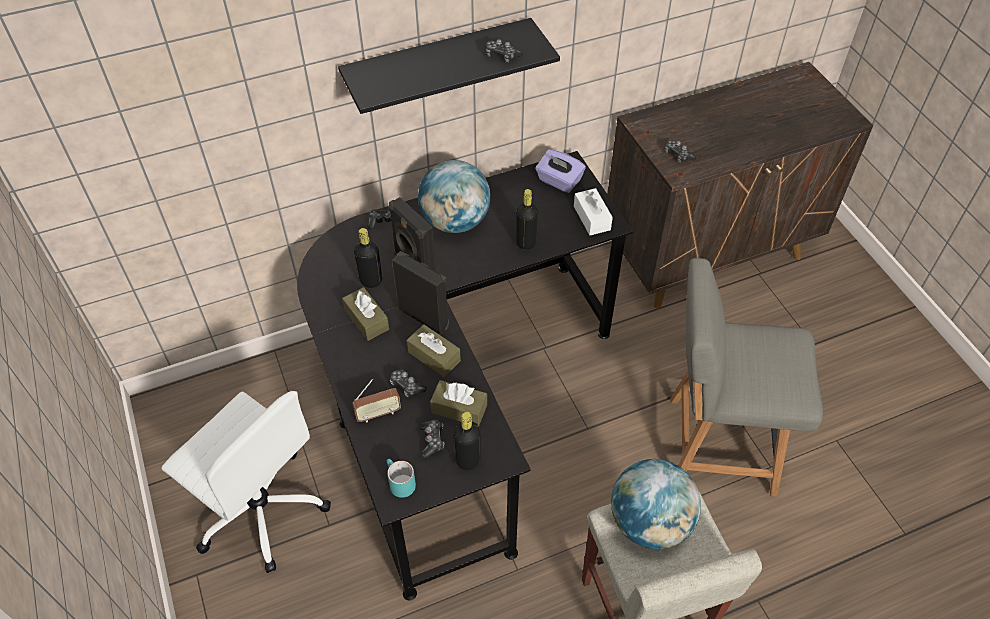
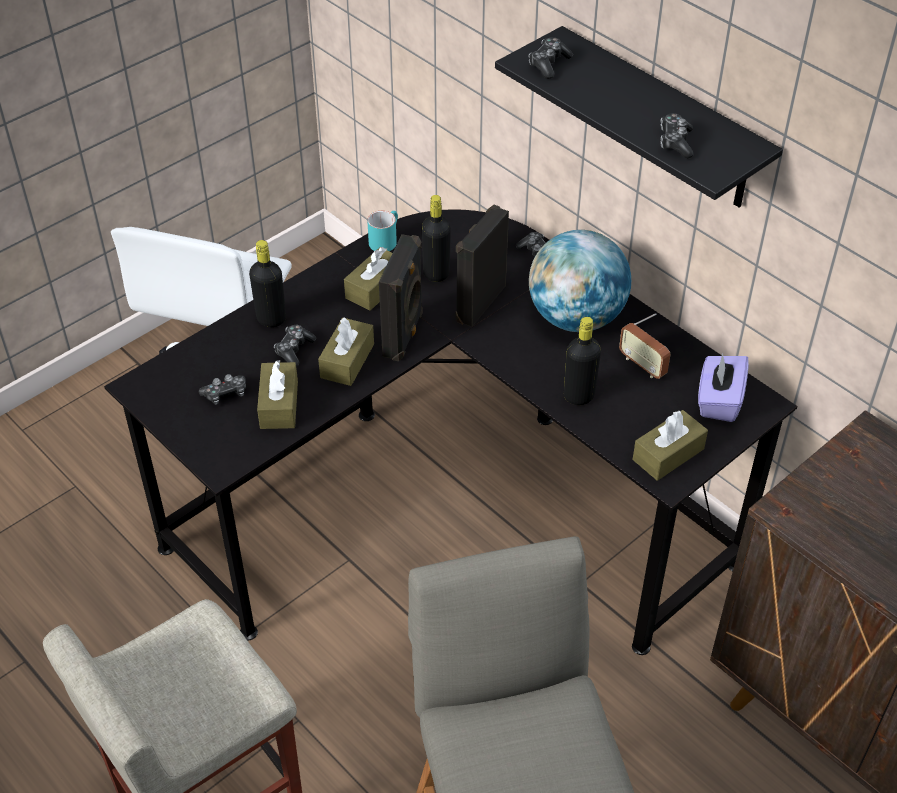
camera: 70 degrees right, 5 degrees down
radio [352,379,401,422] -> radio moved to [619,313,671,379]
turquoise mug [386,459,416,498] -> turquoise mug moved to [367,211,398,251]
black bottle [453,412,481,470] -> black bottle moved to [249,240,286,327]
white tissue box [574,188,613,235] -> brown tissue box [633,410,708,481]
globe [611,459,701,549] -> none
game controller [665,140,696,162] -> game controller moved to [529,37,573,79]

